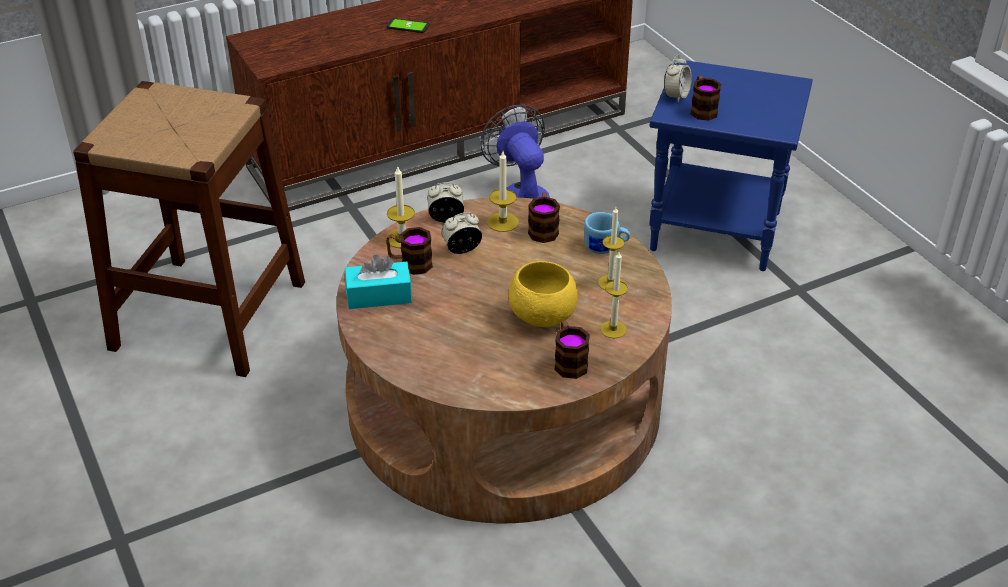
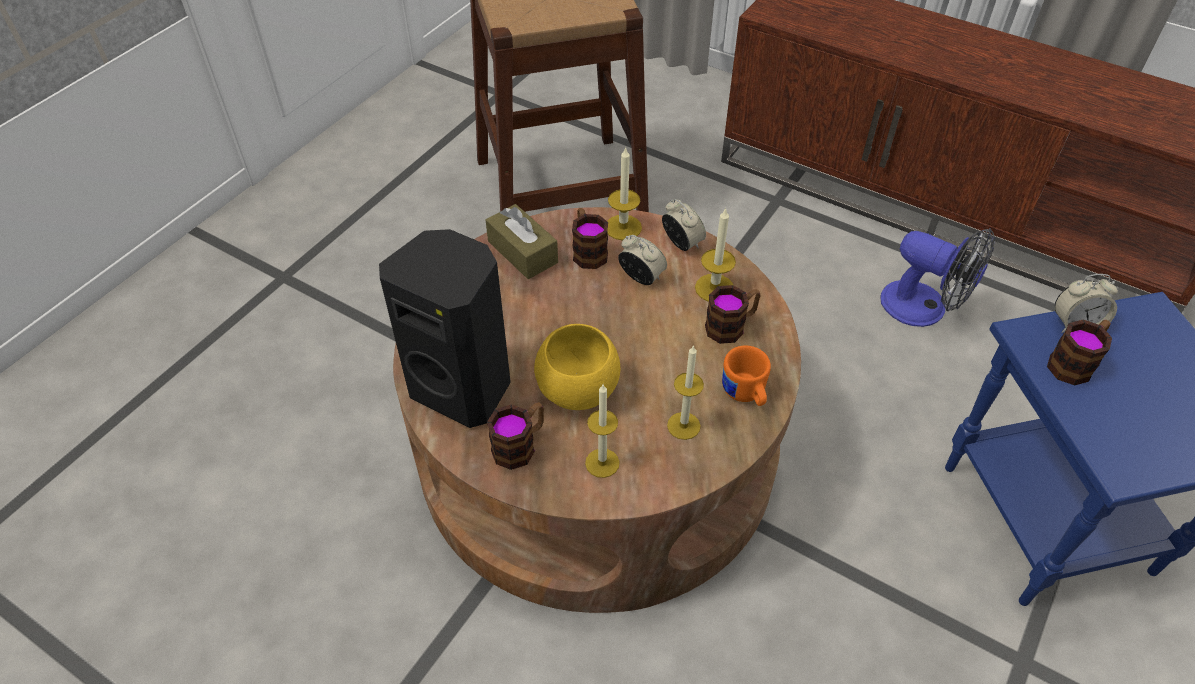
camera: 60 degrees right, 10 degrees up
turquoise tissue box [345,255,412,309] -> brown tissue box [486,204,558,279]
phone [386,18,430,33] -> none
fan [480,105,550,199] -> fan turned 90 degrees clockwise [880,228,995,327]
blue mug [584,212,630,254] -> orange mug [722,346,771,406]
none -> black speaker [379,229,511,428]

